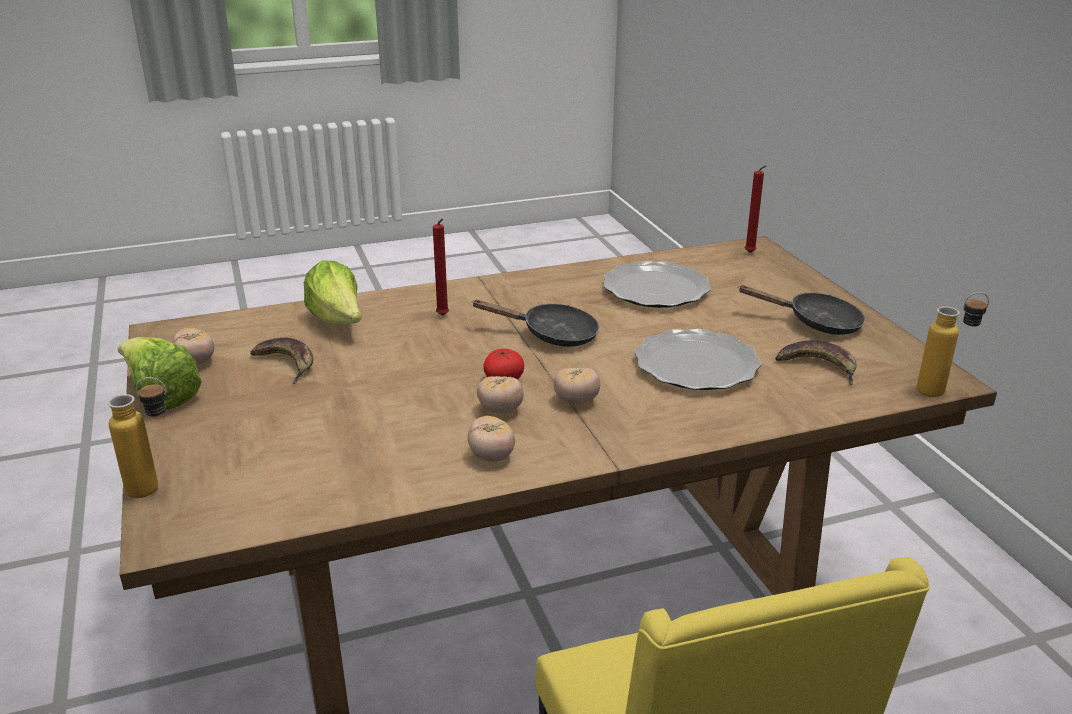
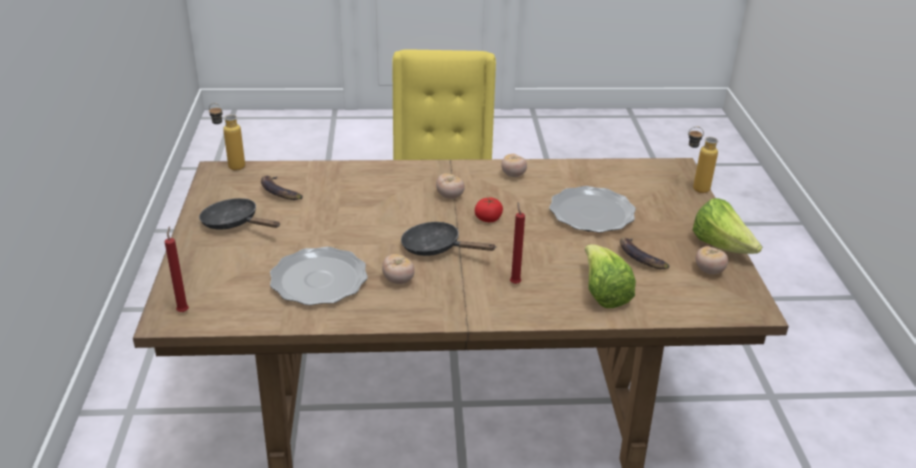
camera: 165 degrees left, 5 degrees up
tomato [477,376,524,414] -> tomato moved to [382,254,415,284]
plate [634,329,762,390] -> plate moved to [549,186,636,233]

